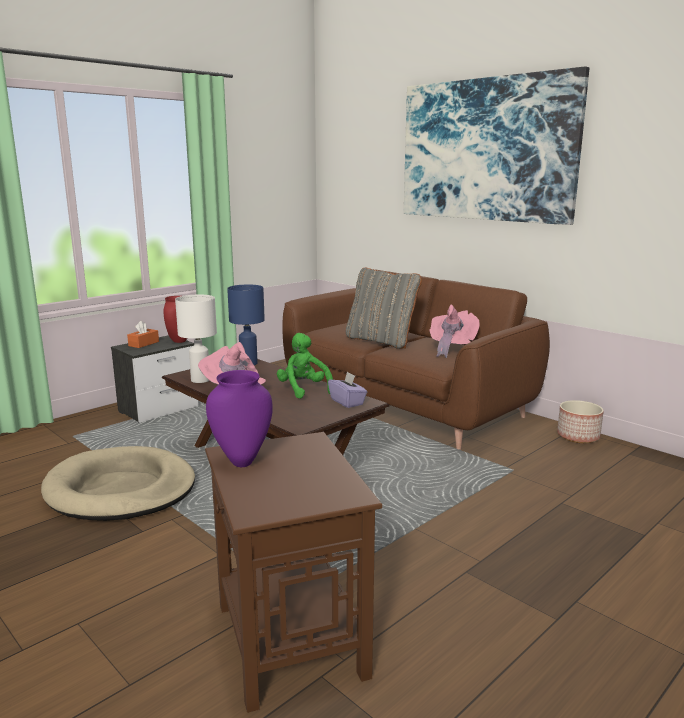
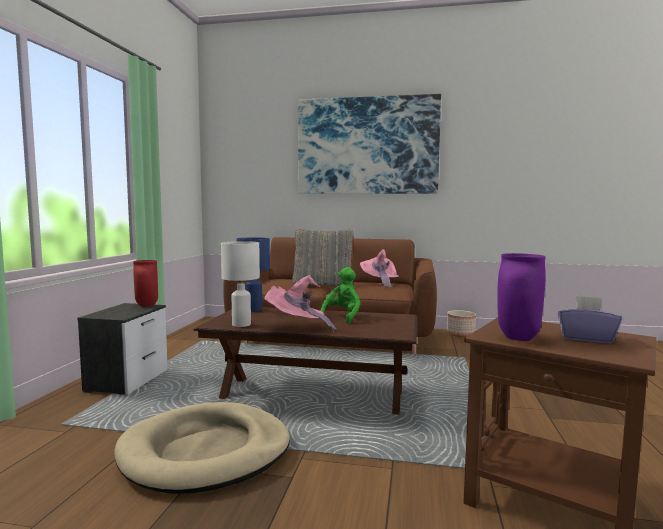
camera: 35 degrees left, 10 degrees down
orange tissue box [127,321,159,348] -> none
green plush toy [277,333,333,399] -> green plush toy turned 90 degrees clockwise [319,267,361,324]
purple tissue box [328,371,367,408] -> purple tissue box moved to [557,296,622,343]

